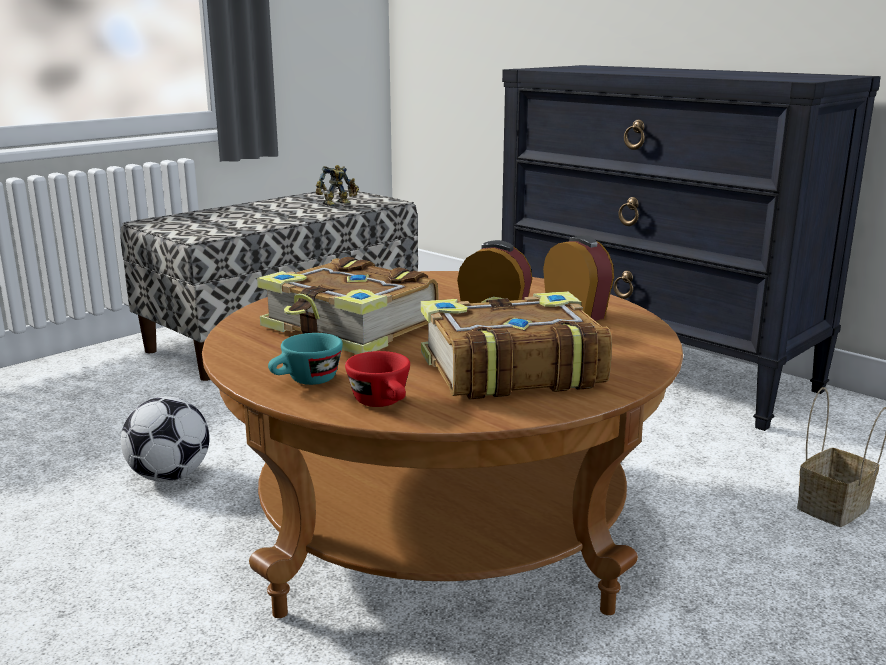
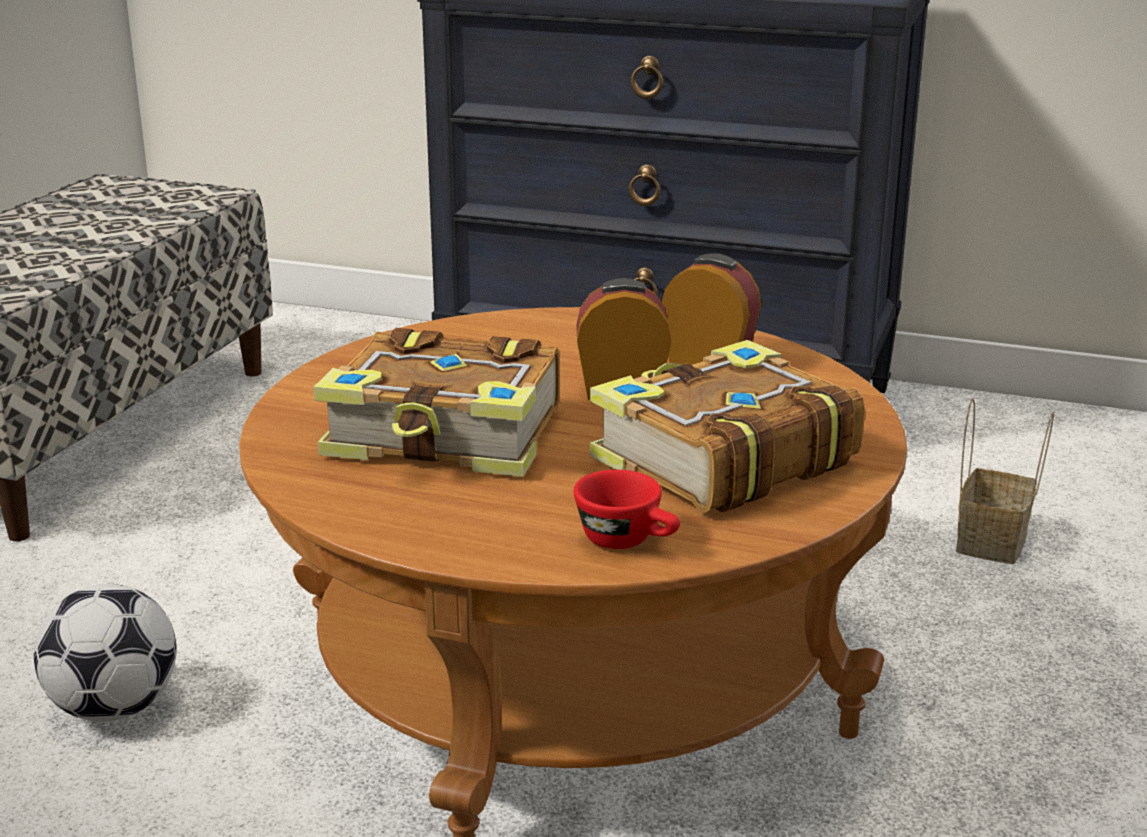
camera: 25 degrees left, 5 degrees up
turquoise cup [268,333,343,385] -> none
toy robot [316,165,359,206] -> none

